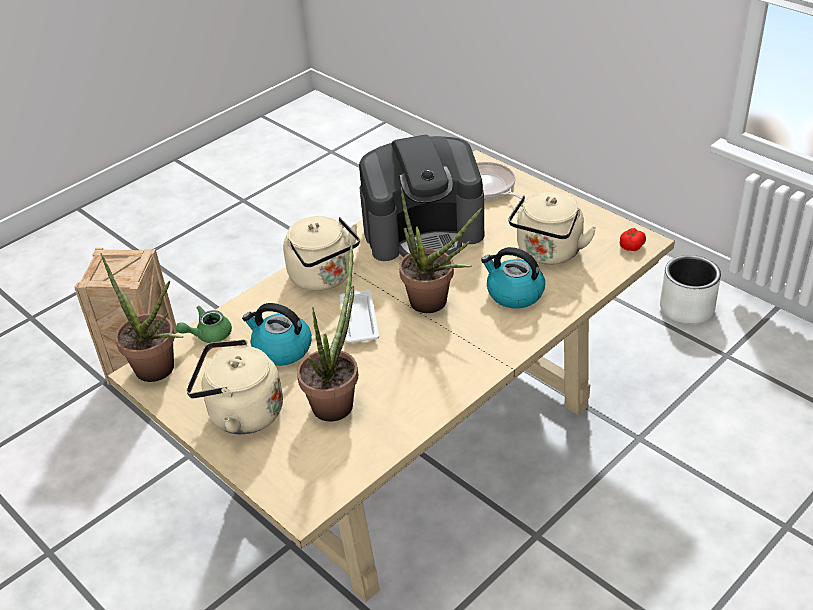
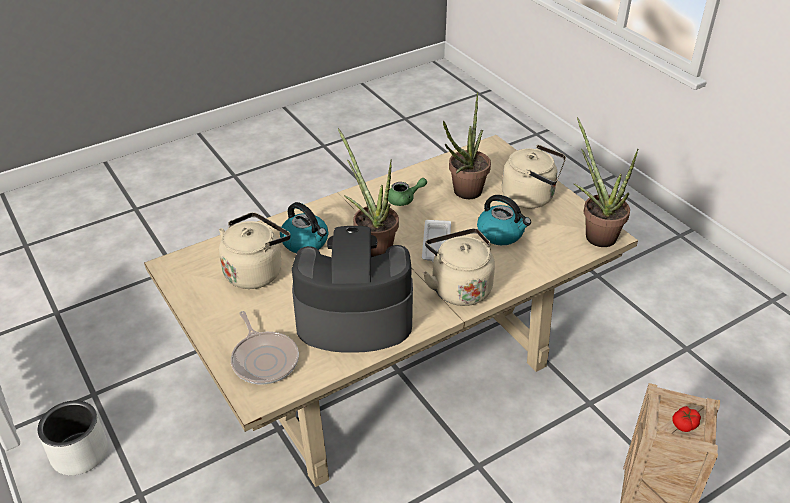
camera: 170 degrees left, 0 degrees up
green teapot [176,306,232,343] -> green teapot moved to [388,178,427,206]
tomato [620,228,646,251] -> tomato moved to [672,406,701,432]

